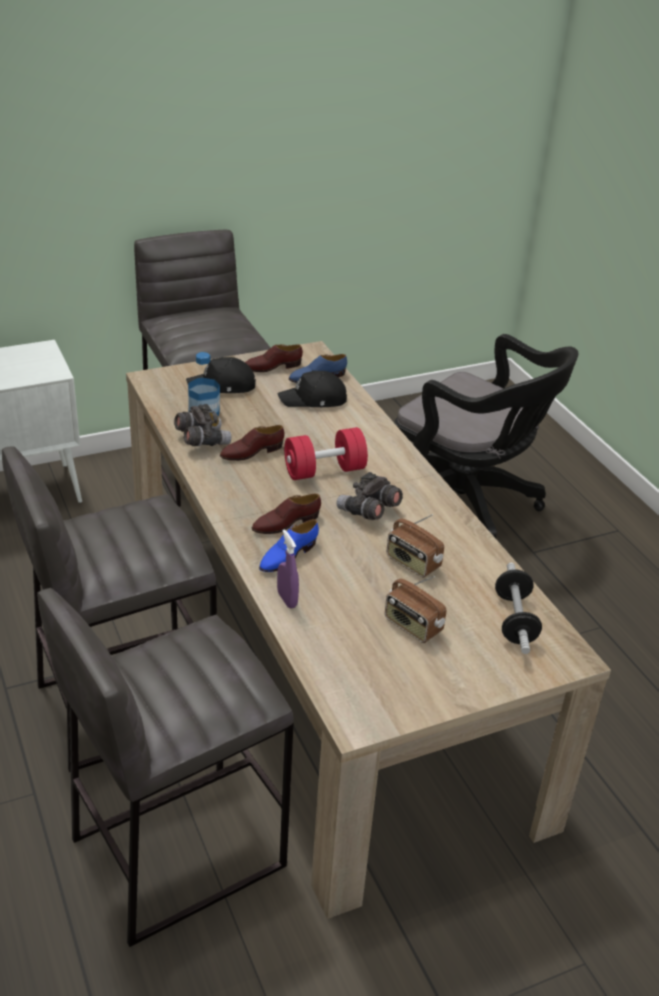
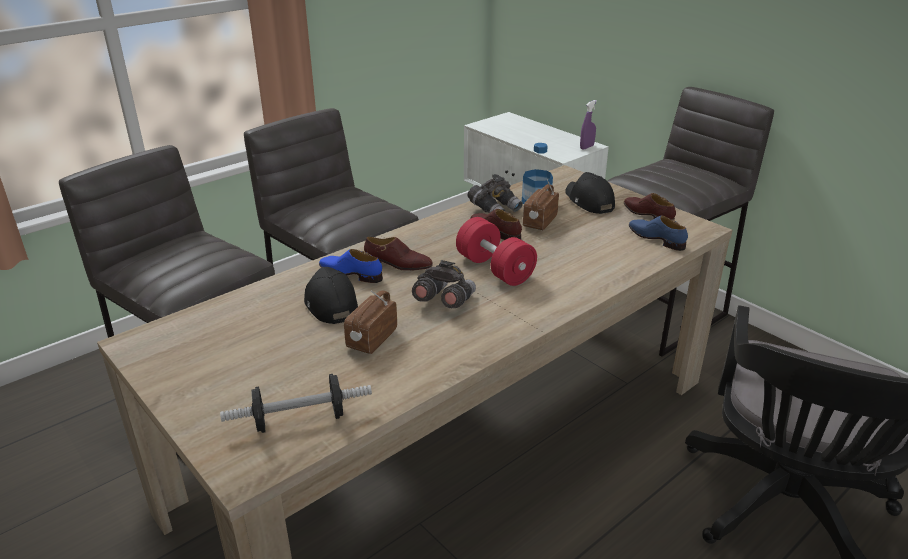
camera: 75 degrees right, 5 degrees down
brown shoe [252,493,321,534] -> brown shoe turned 150 degrees clockwise [364,237,433,271]
black cap [277,371,347,407] -> black cap moved to [304,267,358,324]
purple spray bottle [277,529,299,608] -> purple spray bottle moved to [580,100,597,150]
radio [385,576,446,643] -> radio moved to [523,179,559,230]

